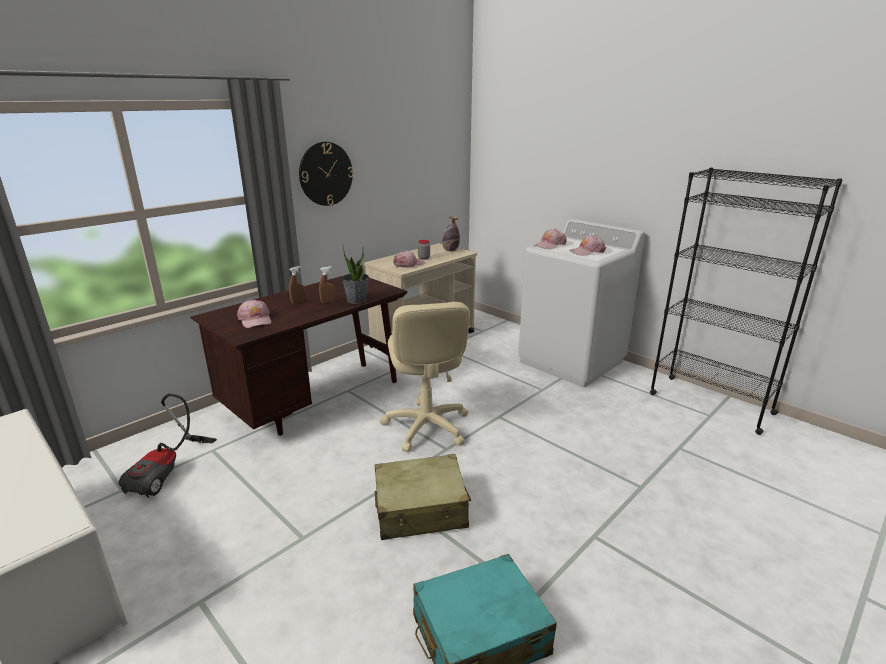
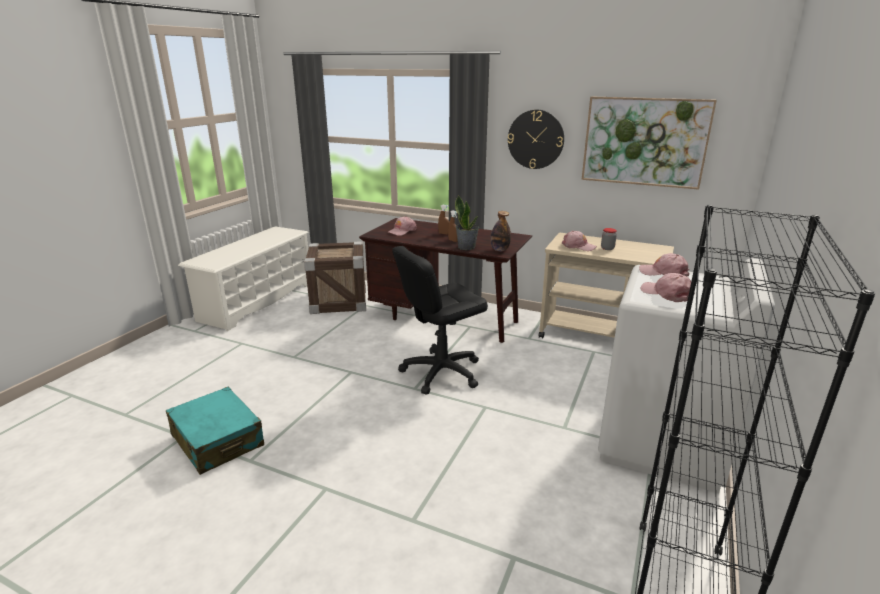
camera: 70 degrees right, 0 degrees up
vacuum cleaner [118,393,217,498] -> crate [304,241,366,314]
beige suitcase [375,454,471,540] -> none
beige office chair [380,302,470,452] -> black office chair [392,246,488,395]
bottle [442,216,460,251] -> bottle moved to [490,211,511,251]
none -> picture [581,96,717,190]

